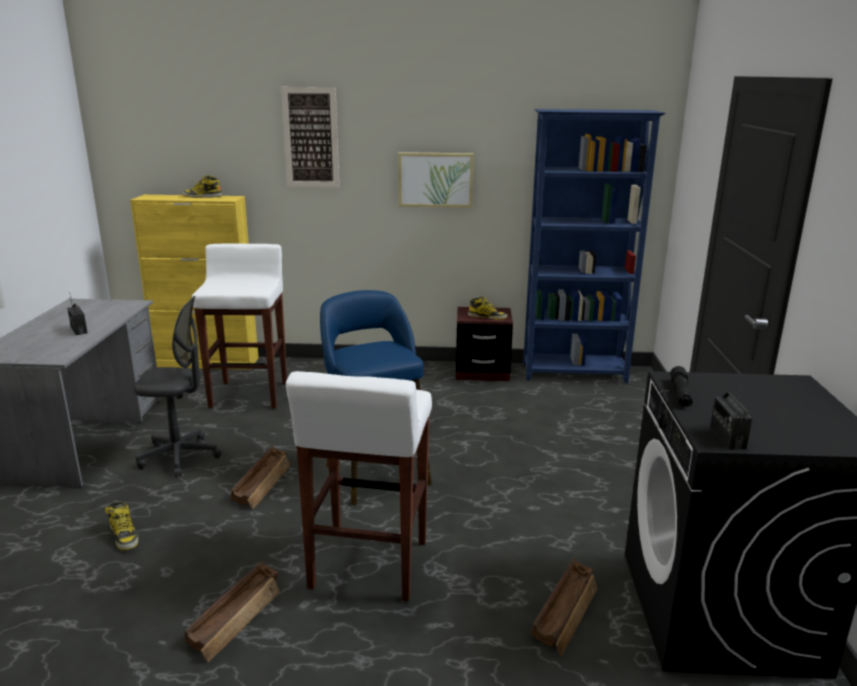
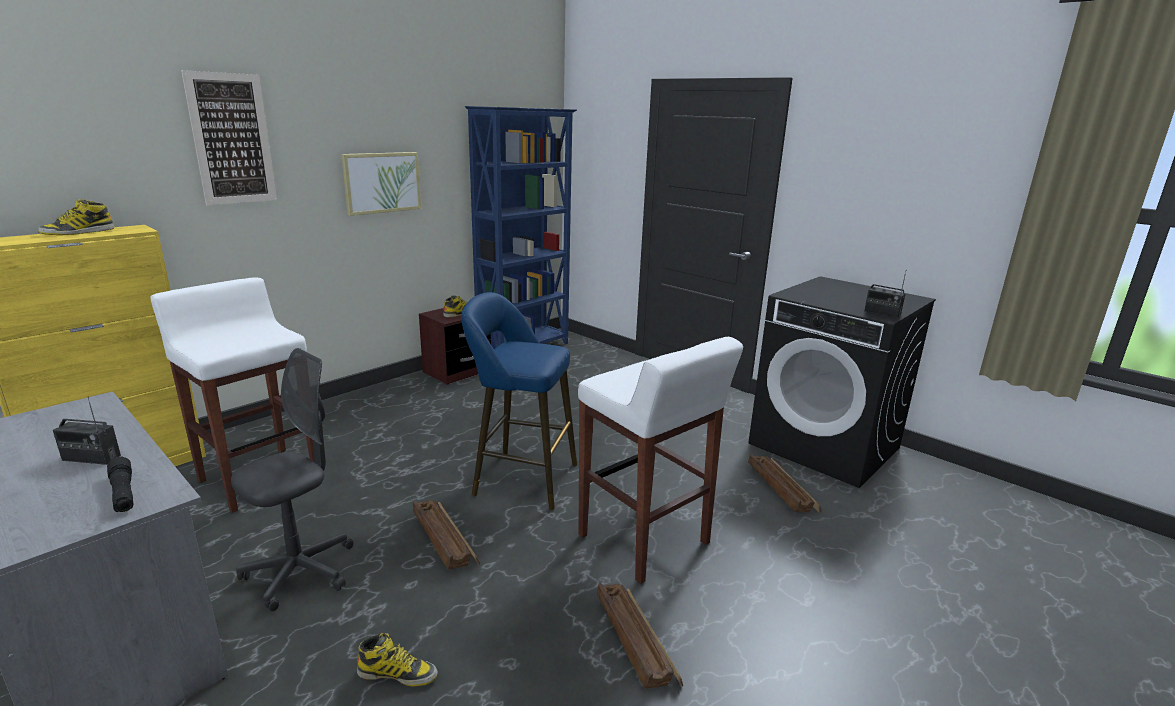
camera: 50 degrees left, 0 degrees up
black flashlight [670,366,692,407] -> black flashlight moved to [107,456,133,512]

